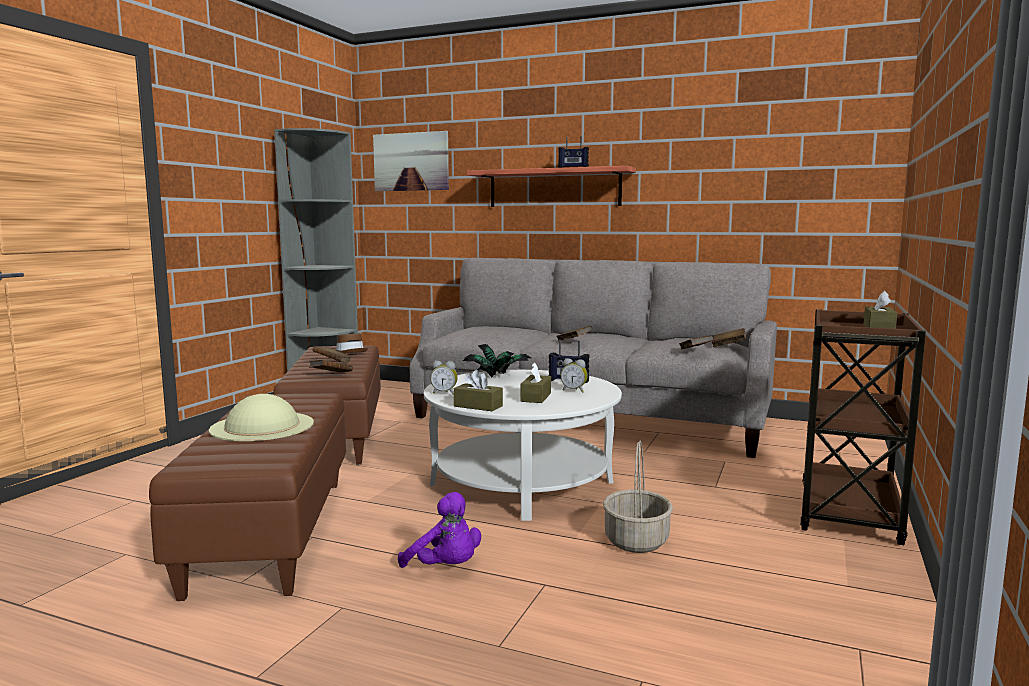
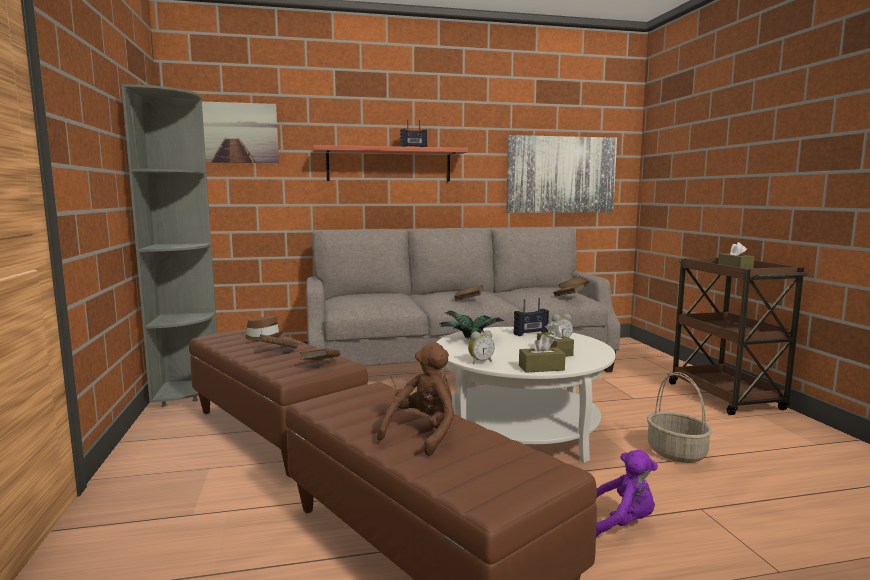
camera: 35 degrees left, 0 degrees up
beige hat [209,394,314,441] -> brown plush toy [377,342,455,456]
none -> picture [506,135,617,213]

